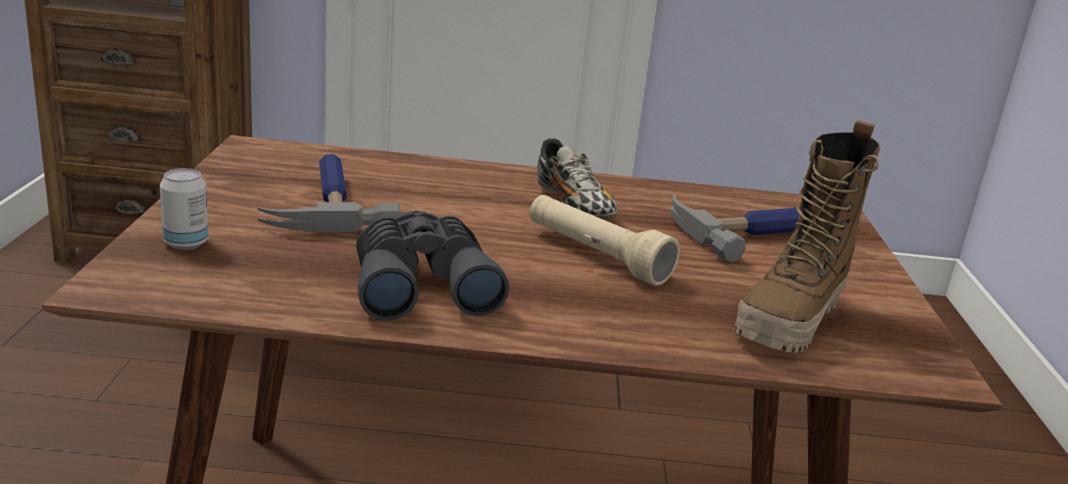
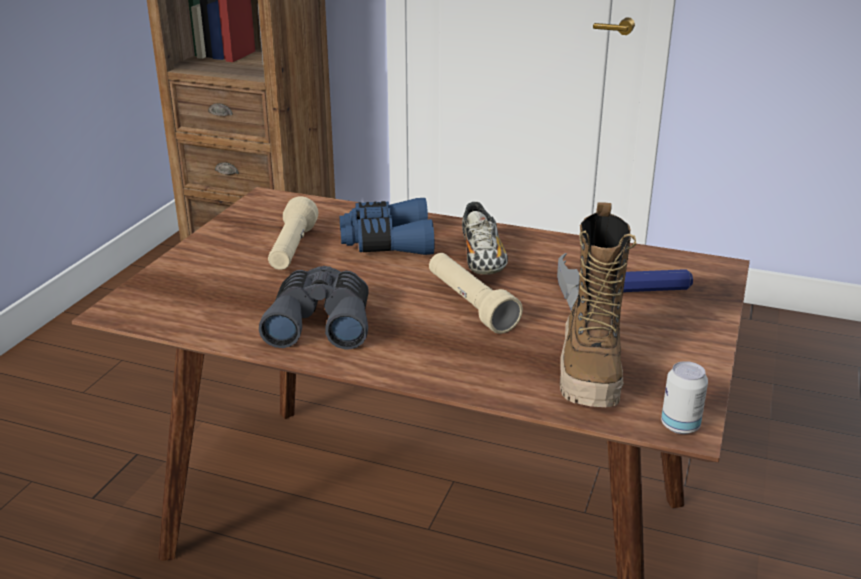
camera: 20 degrees right, 5 degrees up
can [160,168,208,250] -> can moved to [661,361,708,434]
hammer [258,154,401,232] -> beige flashlight [268,196,318,270]
boot [734,120,880,353] -> boot turned 45 degrees counterclockwise [560,202,636,407]
none -> blue binoculars [340,198,435,255]

